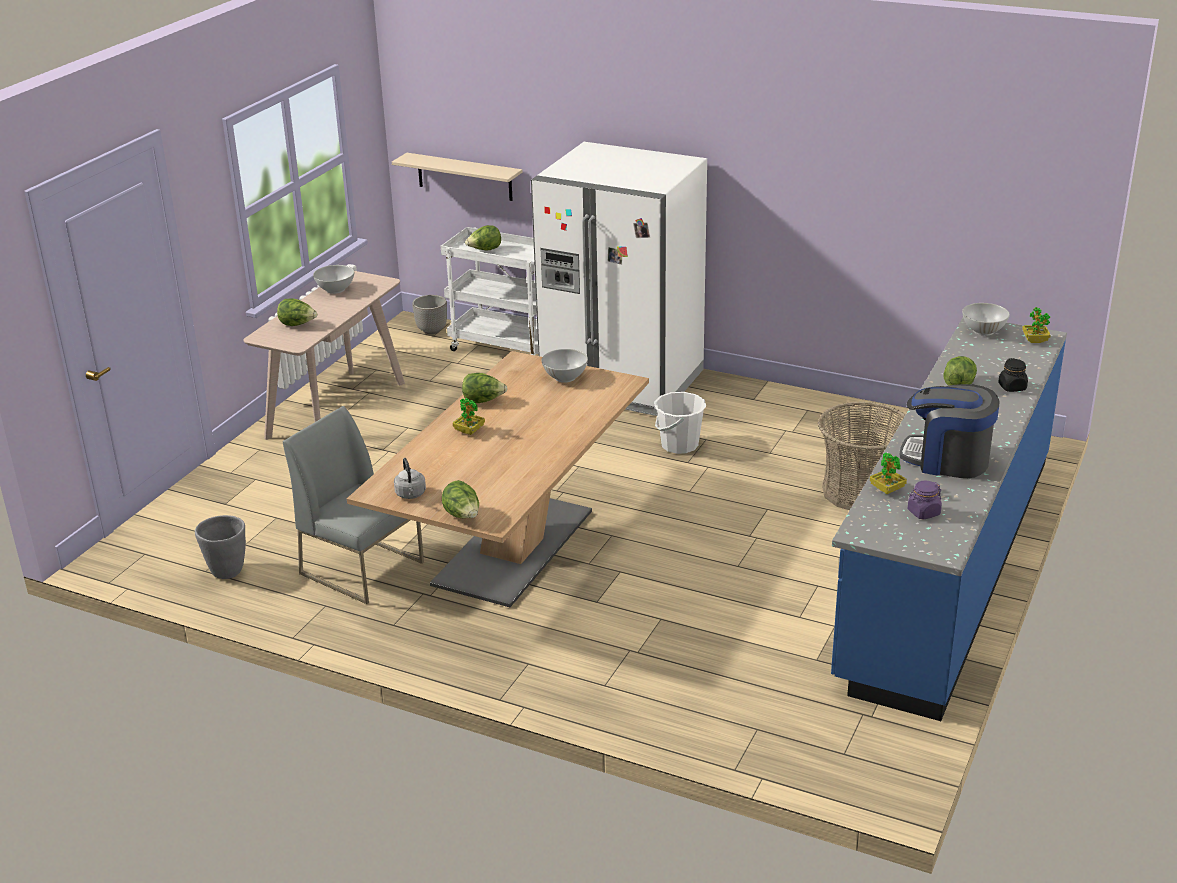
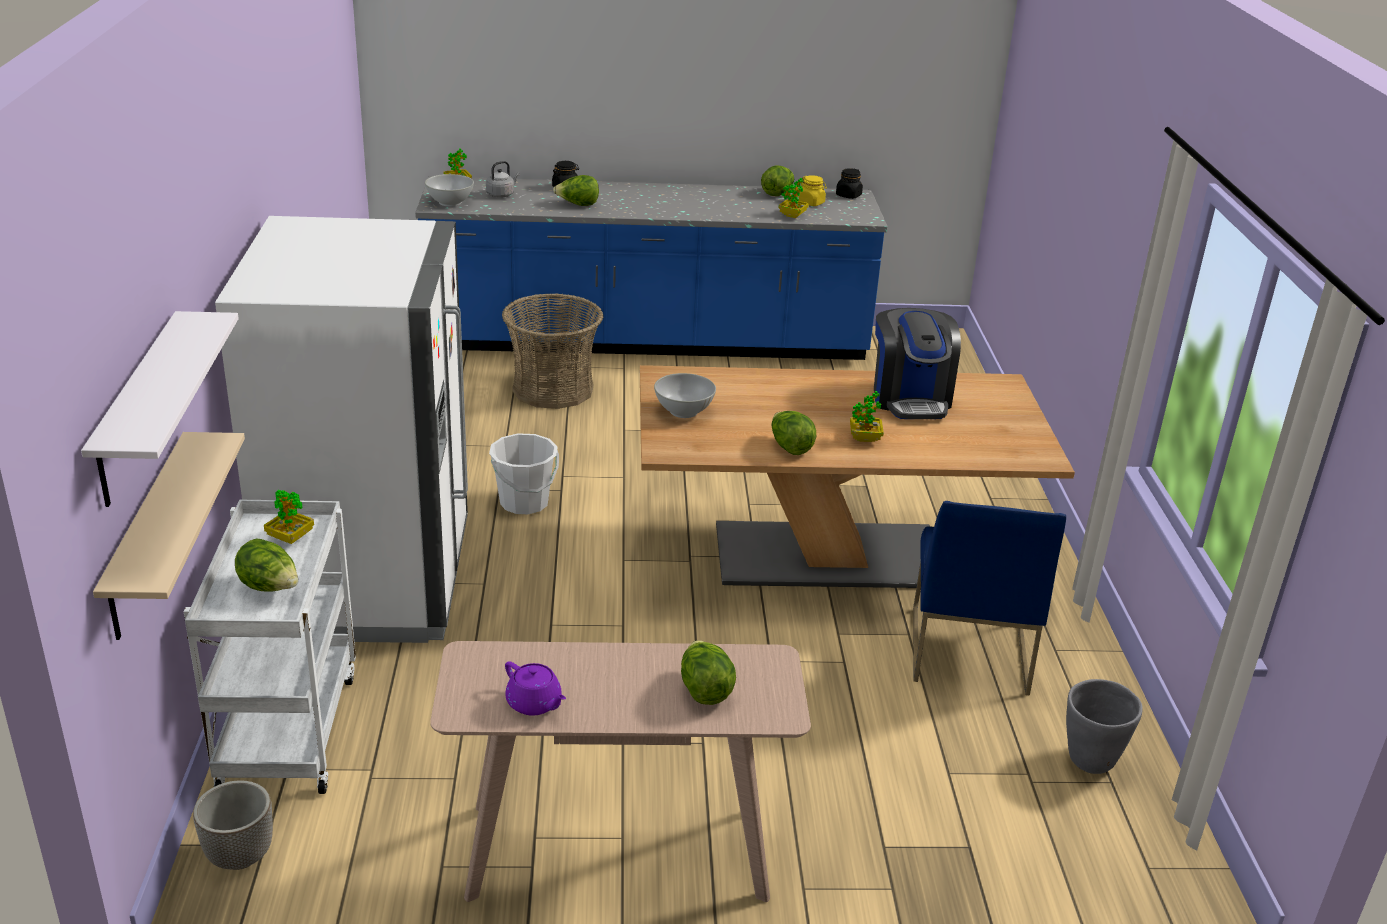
camera: 120 degrees left, 0 degrees up
grey chair [283,406,424,604] -> blue chair [913,501,1066,696]
white bowl [313,265,354,294] -> purple teapot [505,661,566,716]
grey kettle [394,458,426,499] -> grey kettle moved to [486,161,520,198]
lettuce [442,480,479,518] -> lettuce moved to [761,165,794,196]
coffee machine [900,384,1000,478] -> coffee machine moved to [874,308,961,419]
purple jar [907,481,942,519] -> yellow jar [798,175,827,206]
none -> white shelf [81,311,239,507]
none -> potted plant [264,490,314,544]
none -> black jar [836,168,863,199]

